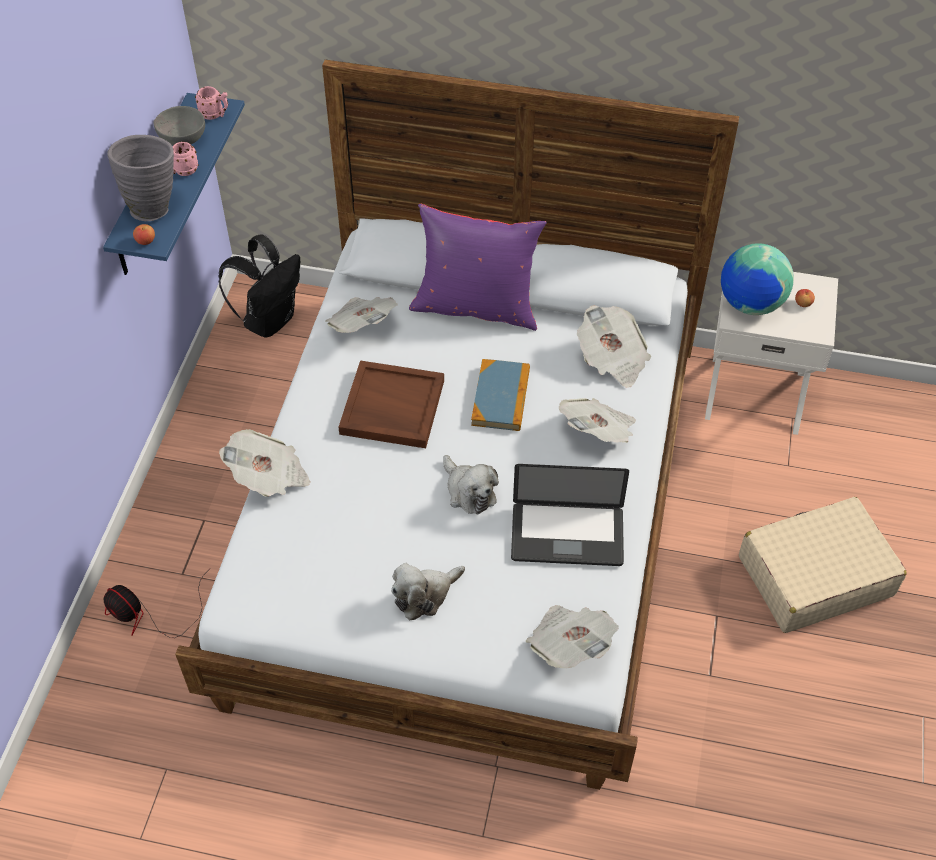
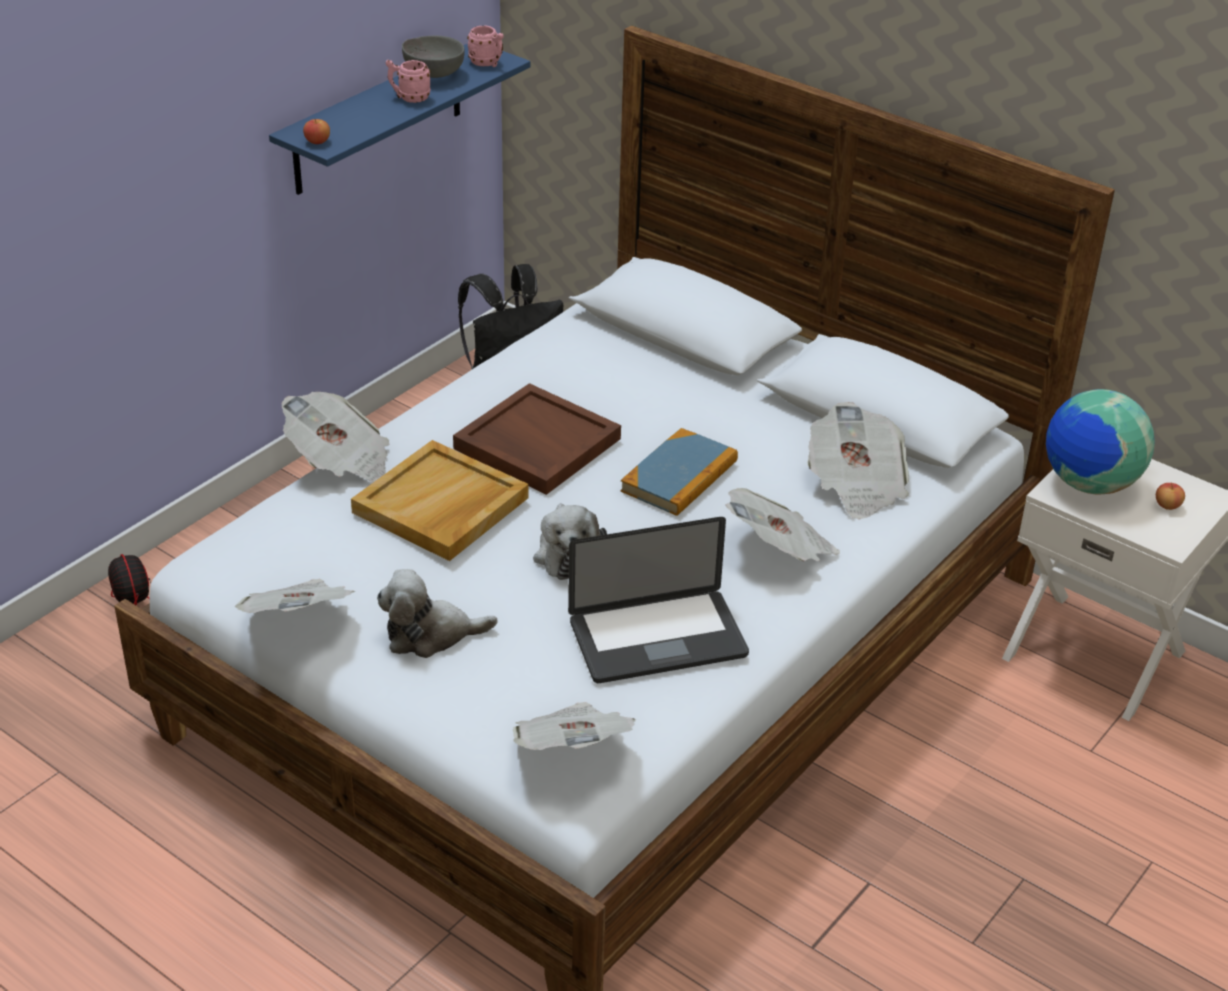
camera: 25 degrees right, 15 degrees down
grey vase [107,135,174,221] -> none
newspaper [325,297,398,333] -> newspaper moved to [235,579,355,613]
purple pillow [409,204,547,331] -> none
laptop [511,464,629,566] -> laptop turned 45 degrees counterclockwise [568,517,749,683]
beige suitcase [739,497,907,633] -> none
none -> beige tray [351,440,529,561]

